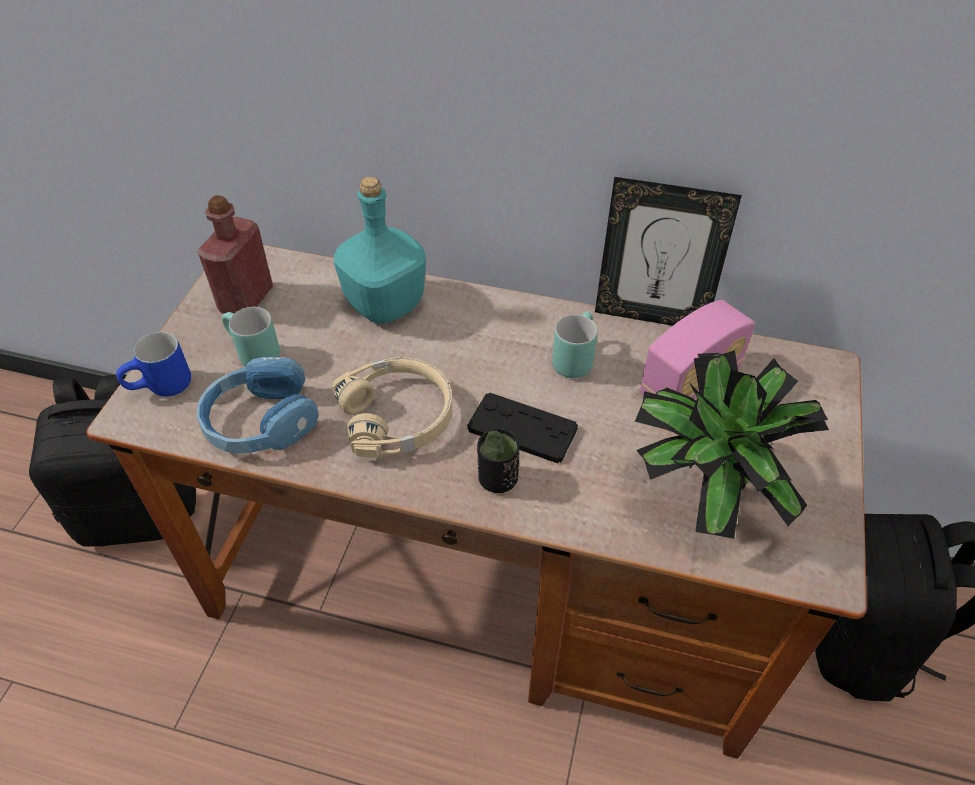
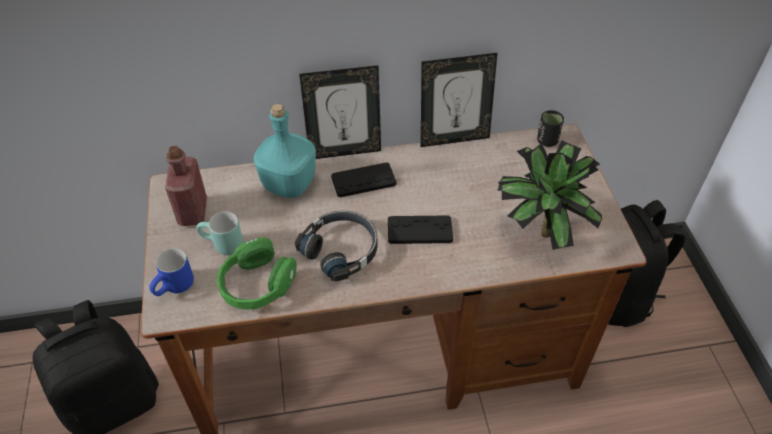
camera: 25 degrees left, 0 degrees up
blue headphones [196,357,319,453] -> green headphones [217,237,297,310]
beige headphones [332,357,452,458] -> black headphones [295,211,377,281]
black cup [477,428,519,493] -> black cup moved to [537,110,564,147]
turquoise mug [552,311,597,378] -> none
radio [640,300,755,399] -> none
none -> picture frame [299,65,381,159]
none -> black game controller [331,162,397,197]

